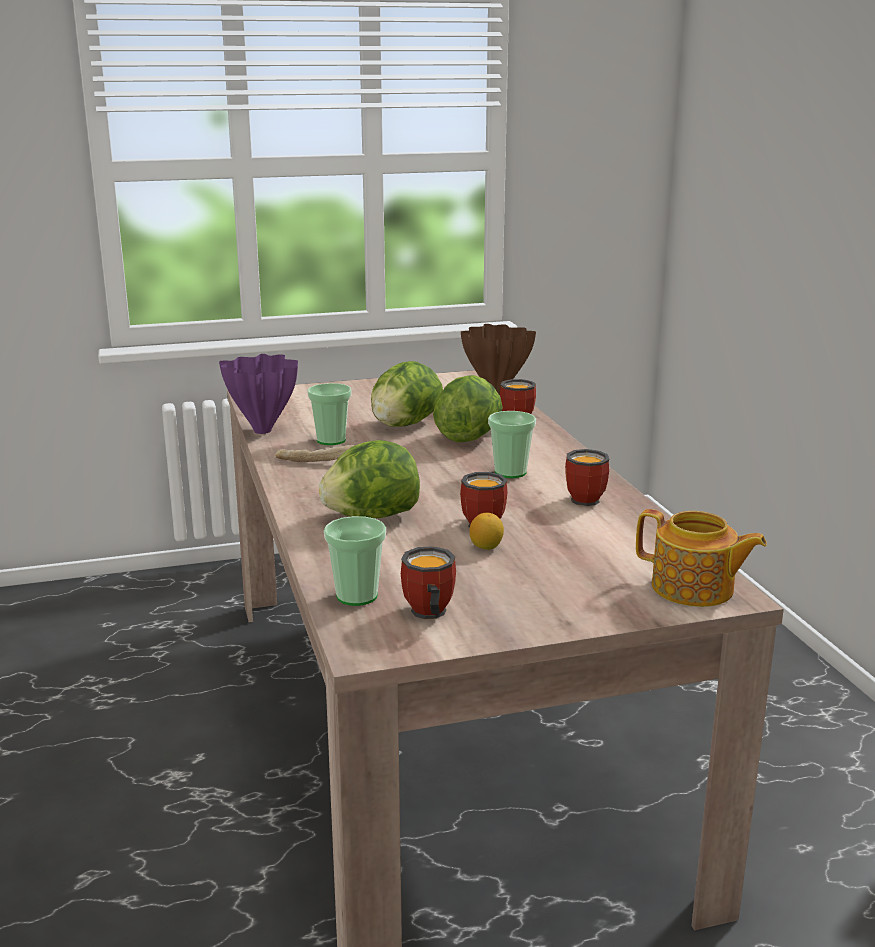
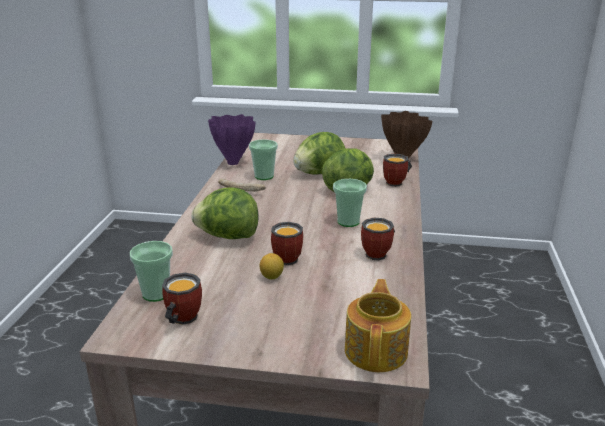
camera: 25 degrees right, 5 degrees up
teapot [636,509,767,607] -> teapot turned 135 degrees counterclockwise [345,279,411,372]

